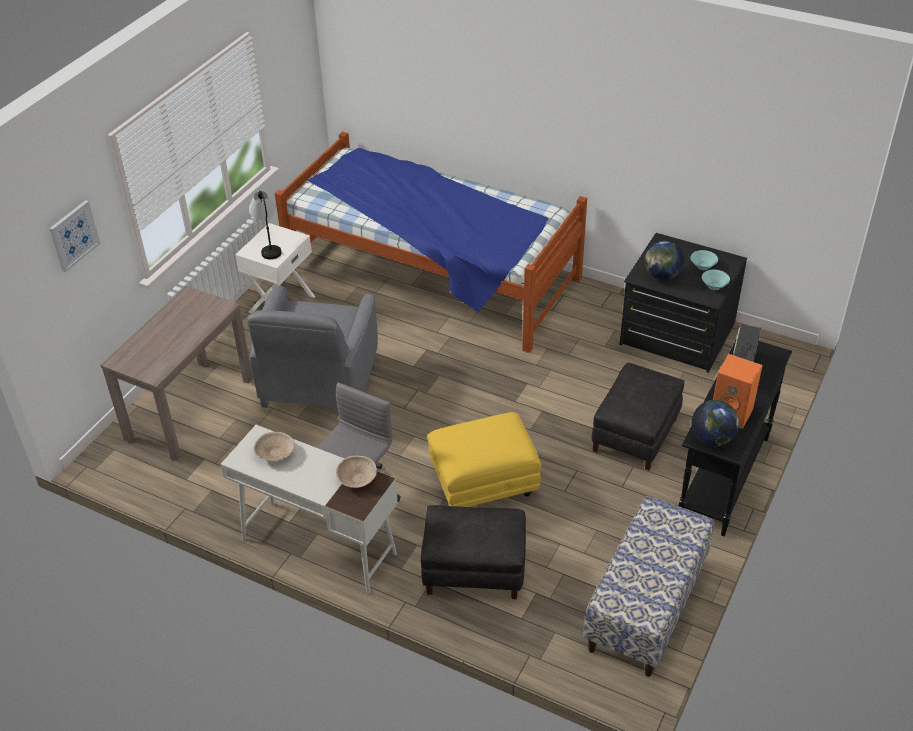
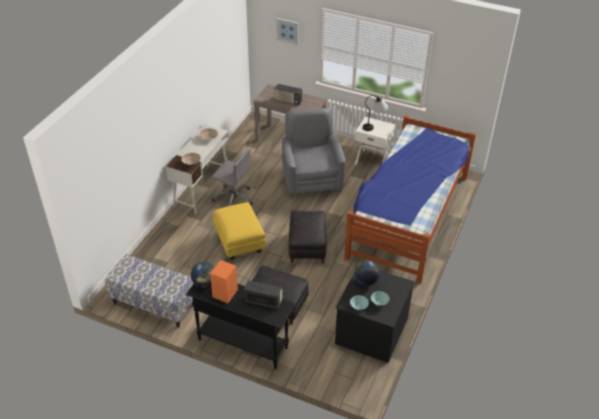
camera: 85 degrees right, 0 degrees up
grey armchair [247,286,378,408] -> grey armchair turned 75 degrees clockwise [282,108,345,198]
black ottoman [421,505,526,599] -> black ottoman moved to [289,211,326,263]
none -> radio [274,84,303,105]

